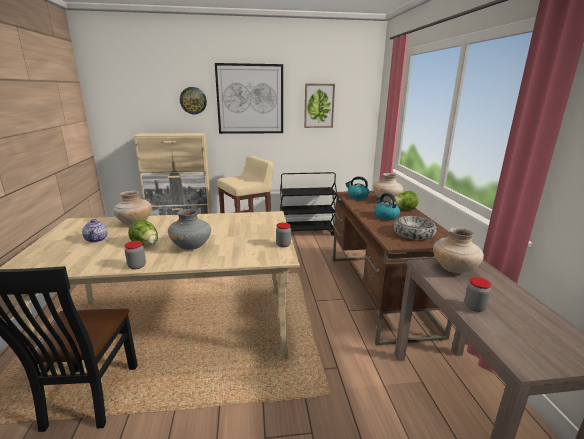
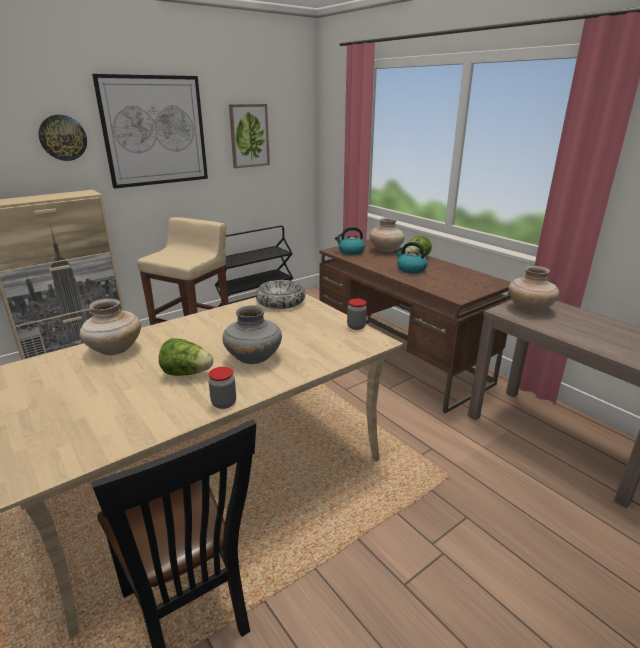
camera: 30 degrees left, 5 degrees up
teapot [82,219,108,243] -> none
bowl [393,216,437,240] -> bowl moved to [256,280,306,309]
jar [464,277,492,312] -> none

